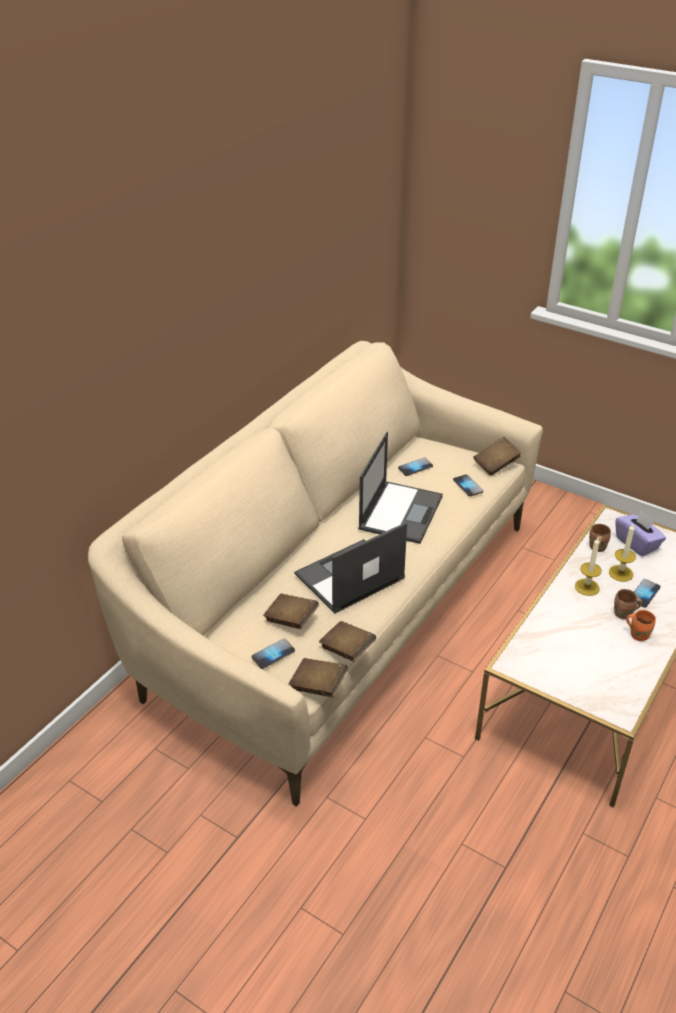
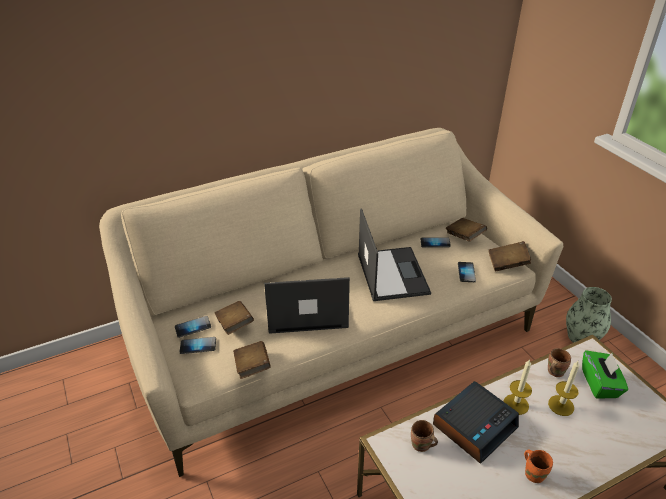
camera: 30 degrees right, 0 degrees up
brown book [289,658,348,697] -> brown book moved to [446,218,487,242]
laptop [358,432,443,544] -> laptop turned 60 degrees counterclockwise [358,208,431,301]
brown mug [614,589,642,619] -> brown mug moved to [411,420,438,452]
purple tissue box [615,511,666,557] -> green tissue box [582,350,628,399]
phone [634,579,661,608] -> phone moved to [175,316,211,338]
none -> alarm clock [433,381,519,464]
none -> vase [566,287,612,343]

